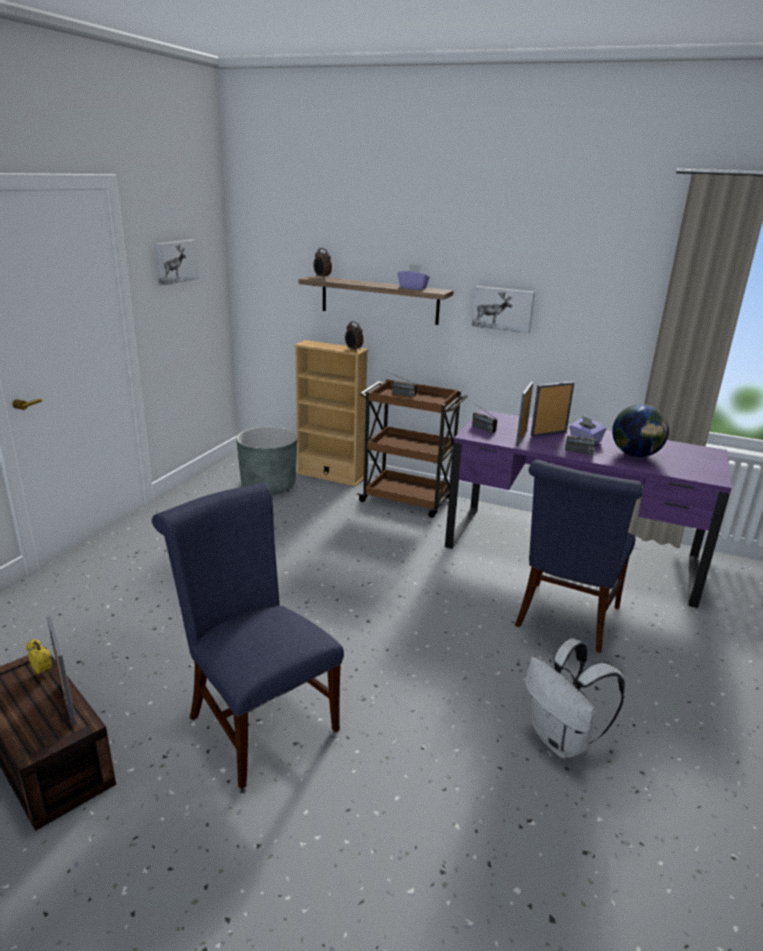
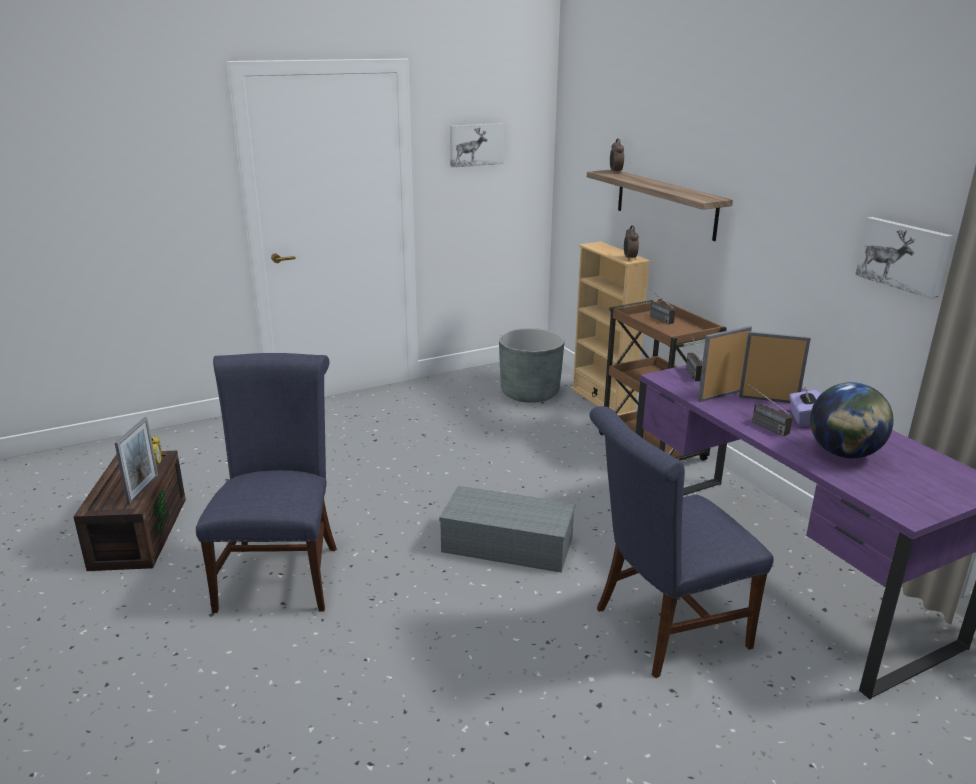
camera: 40 degrees right, 0 degrees up
purple tissue box [398,264,430,290] -> none
picture [472,286,535,333] -> picture moved to [855,217,953,299]
white backpack [525,638,625,758] -> none
none -> grey storage box [439,486,575,573]

